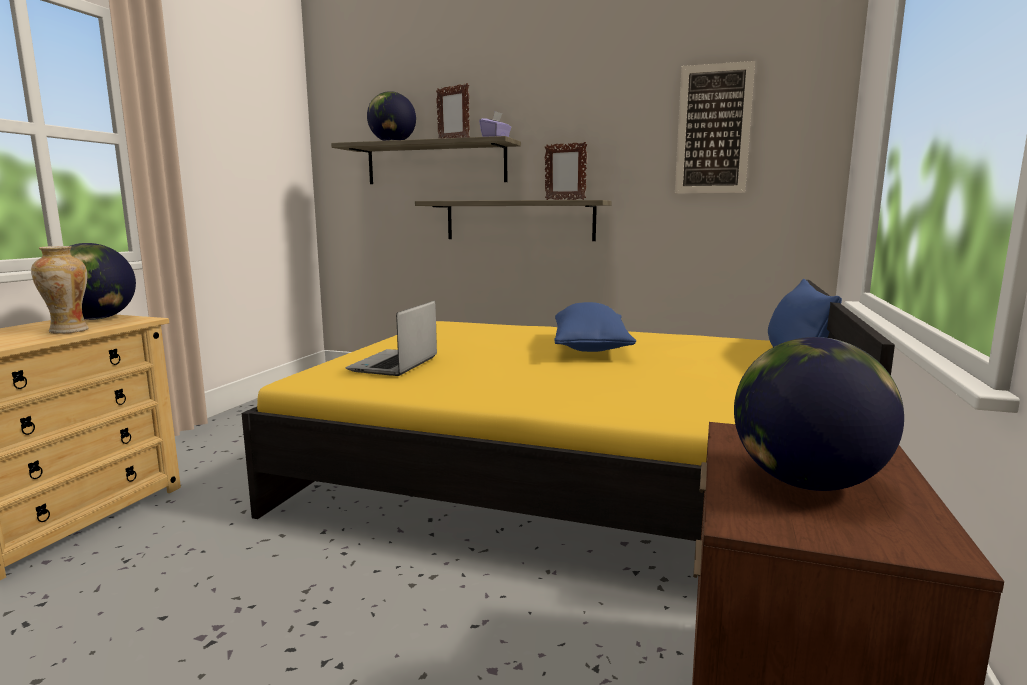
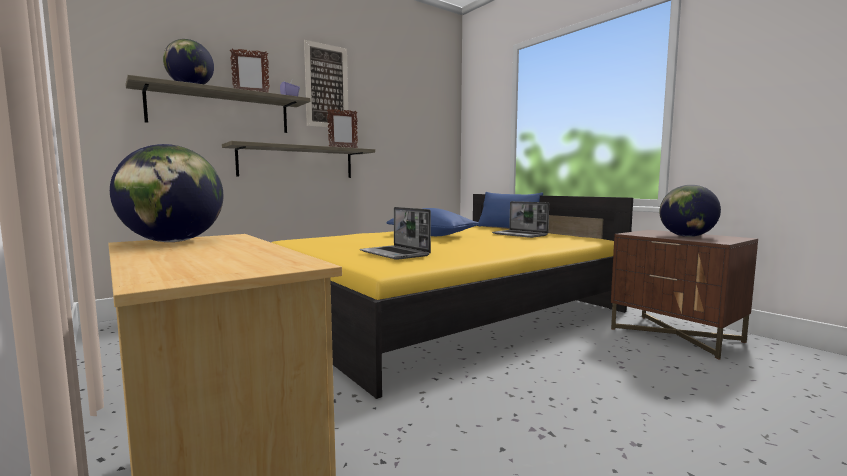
camera: 55 degrees left, 5 degrees down
vase [31,246,89,334] -> none
picture [675,61,755,193] -> picture moved to [304,40,348,128]
none -> laptop [492,201,549,238]

